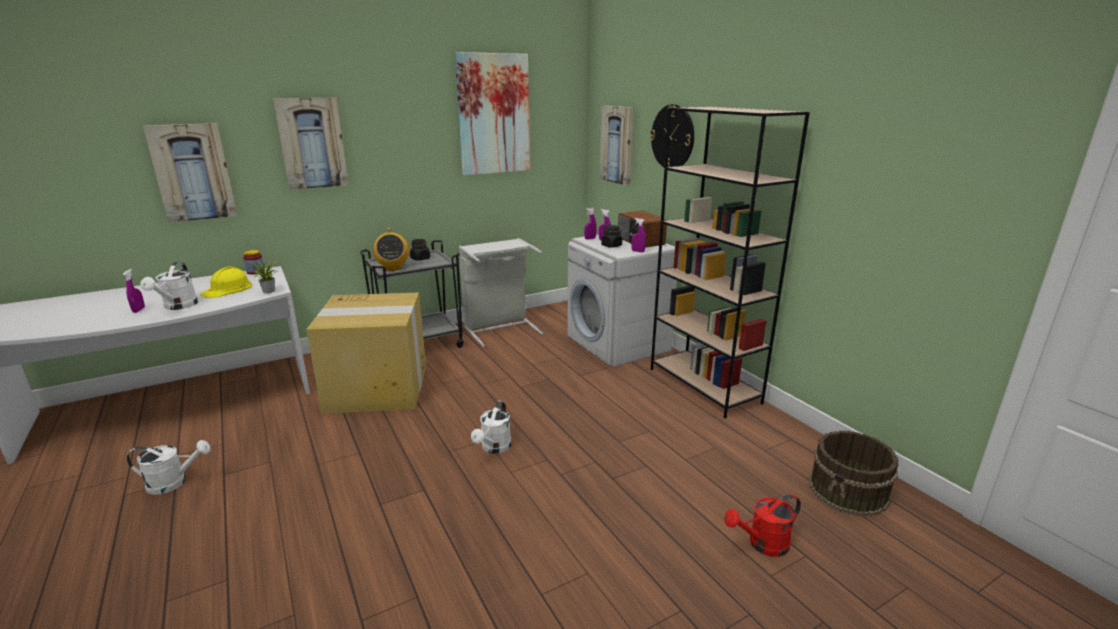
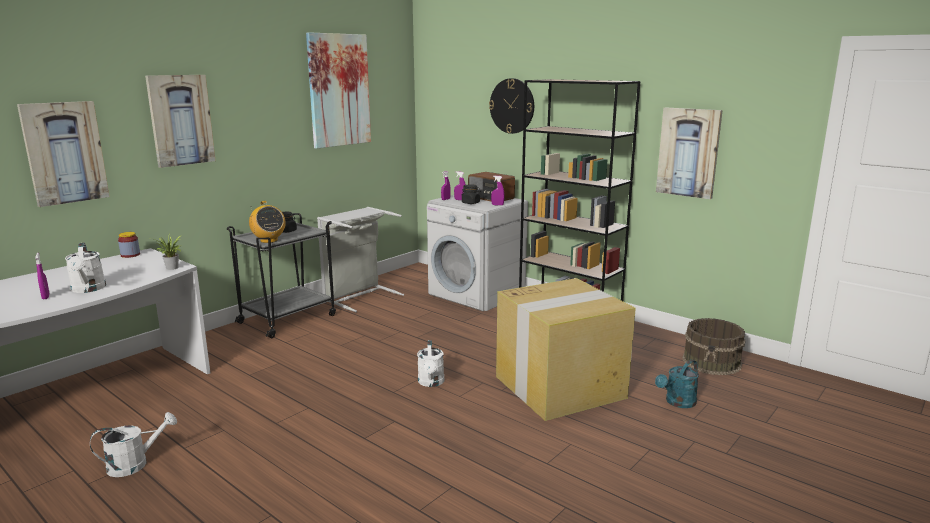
camera: 20 degrees left, 5 degrees down
yellow hard hat [200,266,252,298] -> none
cardboard box [306,292,426,414] -> cardboard box moved to [496,278,636,421]
picture [600,106,634,186] -> picture moved to [656,107,723,199]
red watering can [724,494,801,557] -> turquoise watering can [655,360,699,408]

